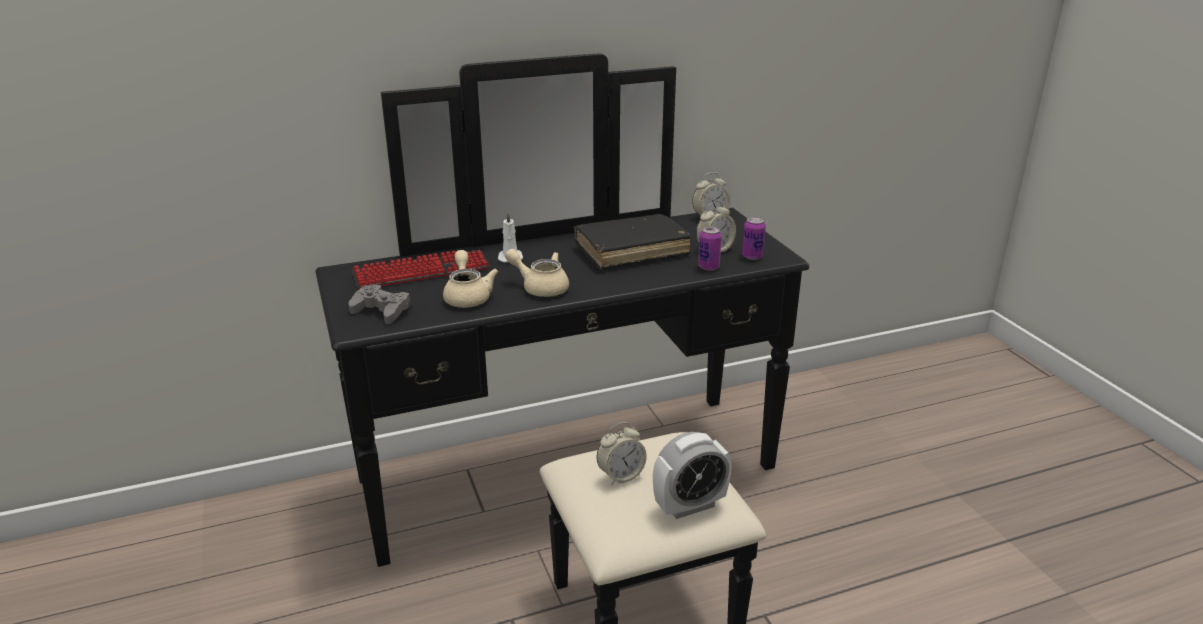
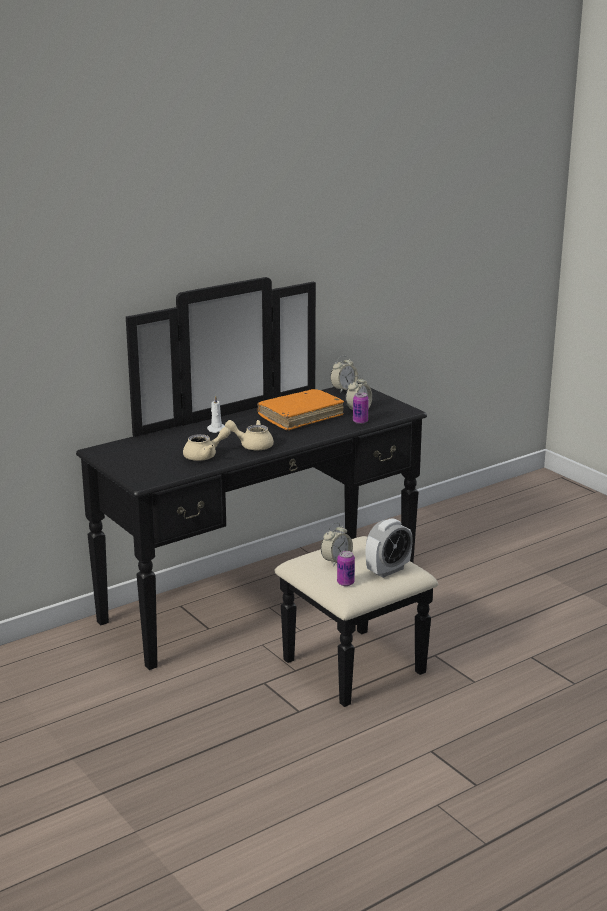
camera: 15 degrees left, 5 degrees down
grey game controller [348,284,411,325] -> none
keyboard [352,250,490,289] -> none
beige teapot [443,250,498,308] -> beige teapot turned 90 degrees clockwise [183,427,231,461]
black book [574,214,691,270] -> orange book [257,389,344,430]
can [742,217,766,260] -> can moved to [337,551,355,586]

